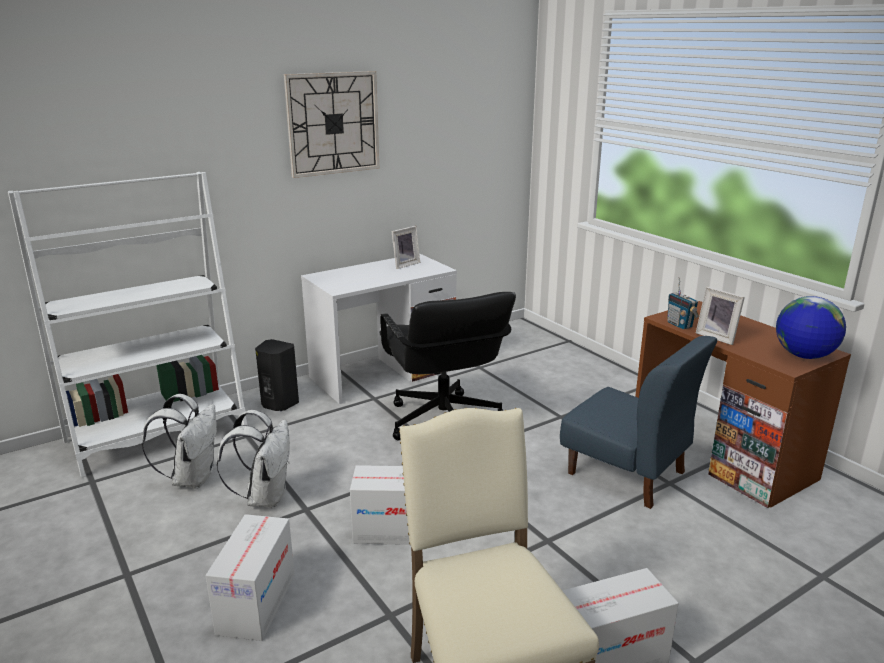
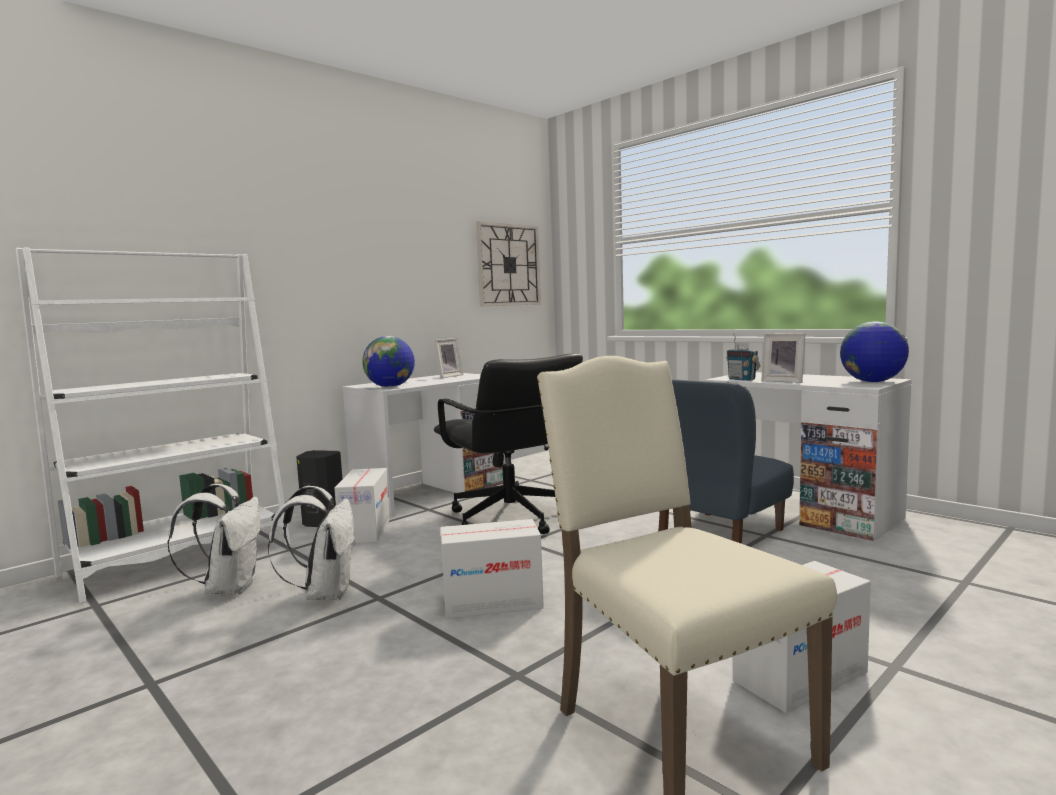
camera: 10 degrees left, 15 degrees down
cardboard box [206,514,295,641] -> cardboard box moved to [334,468,390,543]
wall clock [284,71,379,178] -> wall clock moved to [476,221,541,306]
blue chair [560,336,717,509] -> blue chair turned 105 degrees clockwise [658,379,794,544]
brown desk [635,301,851,508] -> white desk [705,372,912,541]
none -> globe [362,336,415,387]

